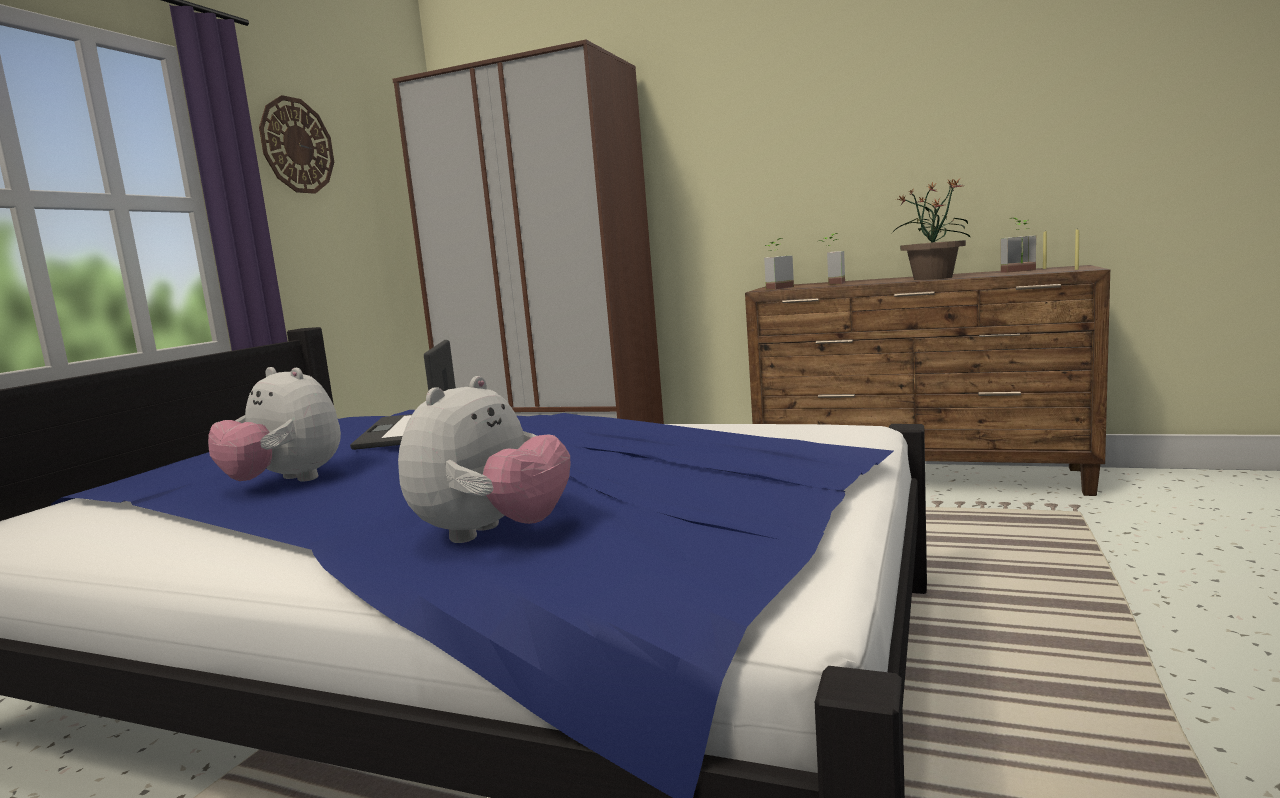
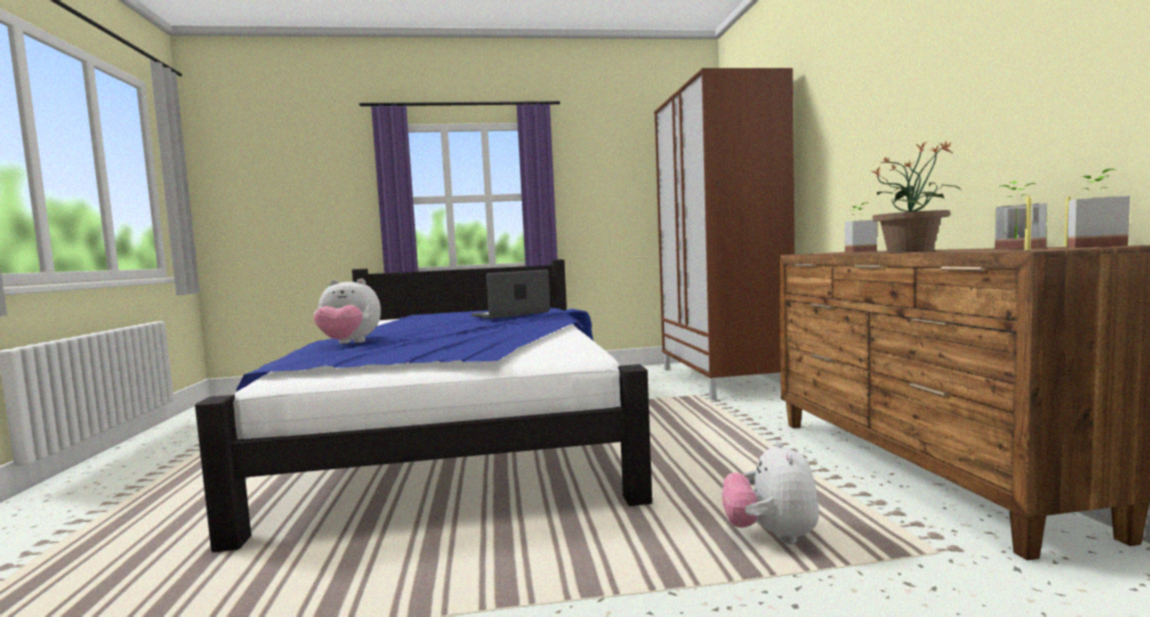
camera: 60 degrees right, 5 degrees down
plush toy [208,367,341,482] -> plush toy moved to [722,440,819,544]
wall clock [259,95,334,194] -> none
potted plant [764,238,794,290] -> potted plant moved to [1067,169,1130,248]

